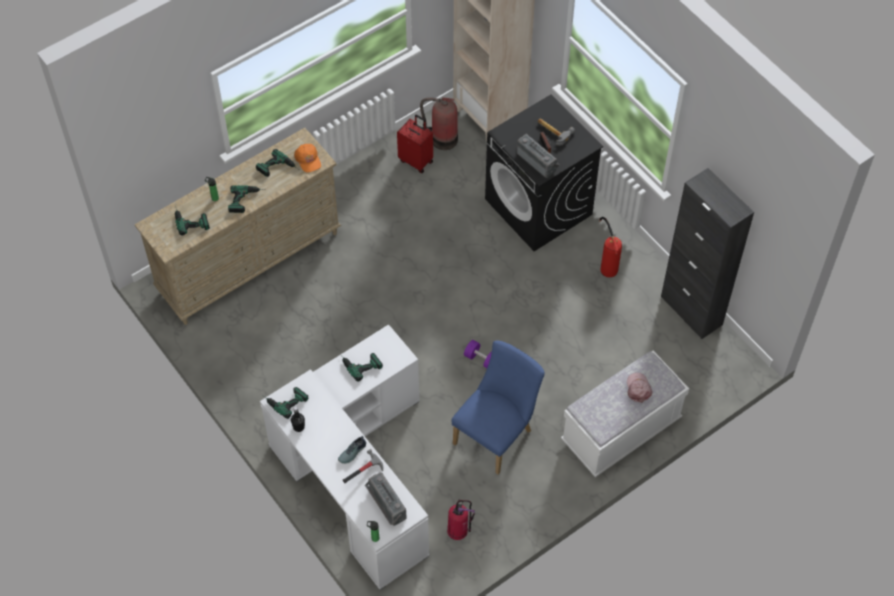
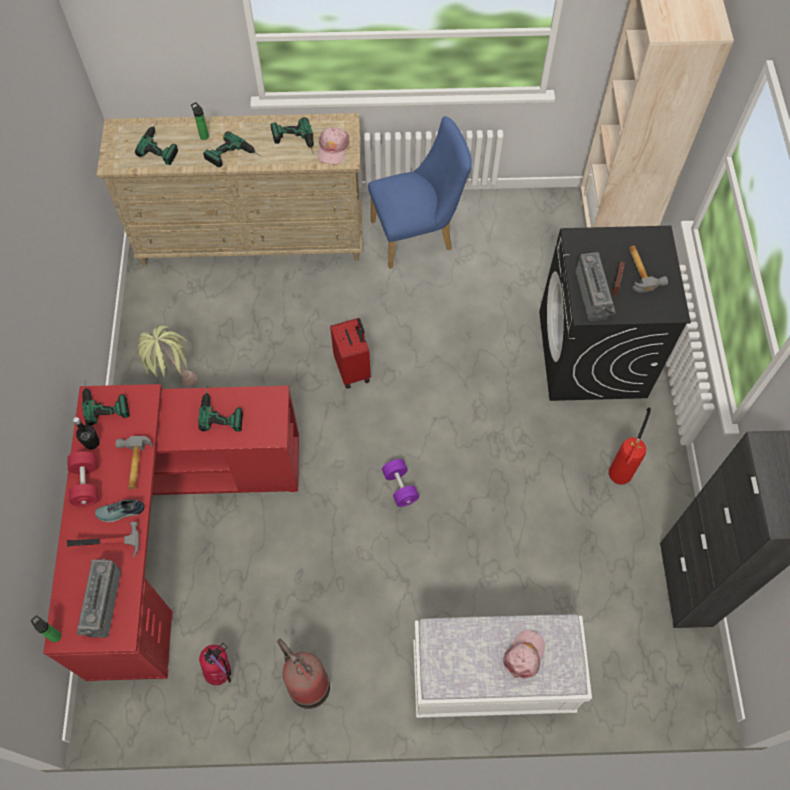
camera: 35 degrees right, 5 degrees up
white desk [260,324,429,590] -> red desk [43,384,299,681]
orange cap [294,144,321,173] -> pink cap [318,127,349,165]
red suitcase [397,114,433,173] -> red suitcase moved to [330,318,371,389]
fire extinguisher [420,97,458,150] -> fire extinguisher moved to [277,639,330,709]
blue chair [451,341,545,474] -> blue chair moved to [368,116,472,269]
none -> red dumbbell [67,451,98,506]
none -> hammer [116,436,153,489]
none -> potted plant [137,326,198,386]

